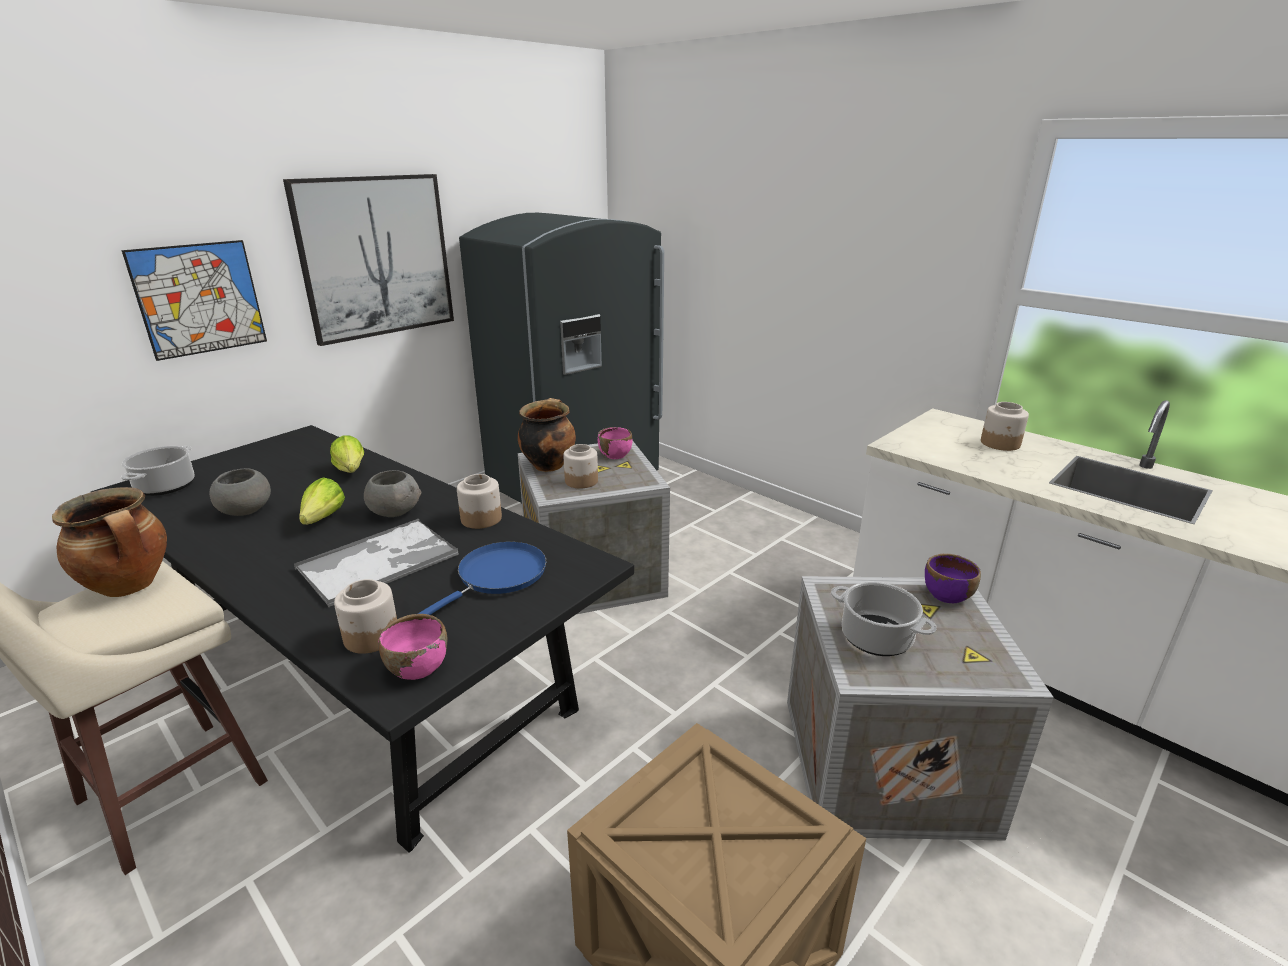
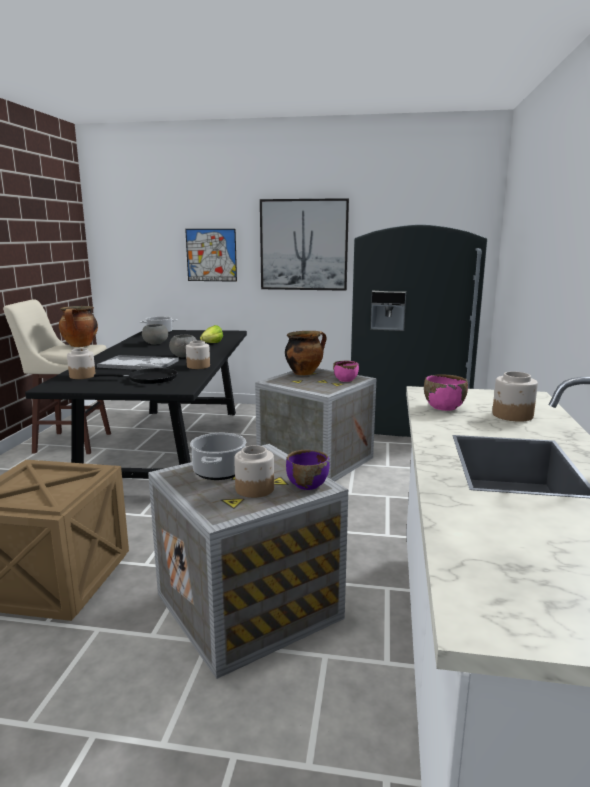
camera: 55 degrees right, 10 degrees down
lettuce [299,477,345,525] -> none
pink bowl [379,614,447,680] -> pink bowl moved to [424,375,468,411]
blue frying pan [418,542,546,615] -> black frying pan [94,368,178,384]
jar [563,444,598,488] -> jar moved to [234,445,274,498]

